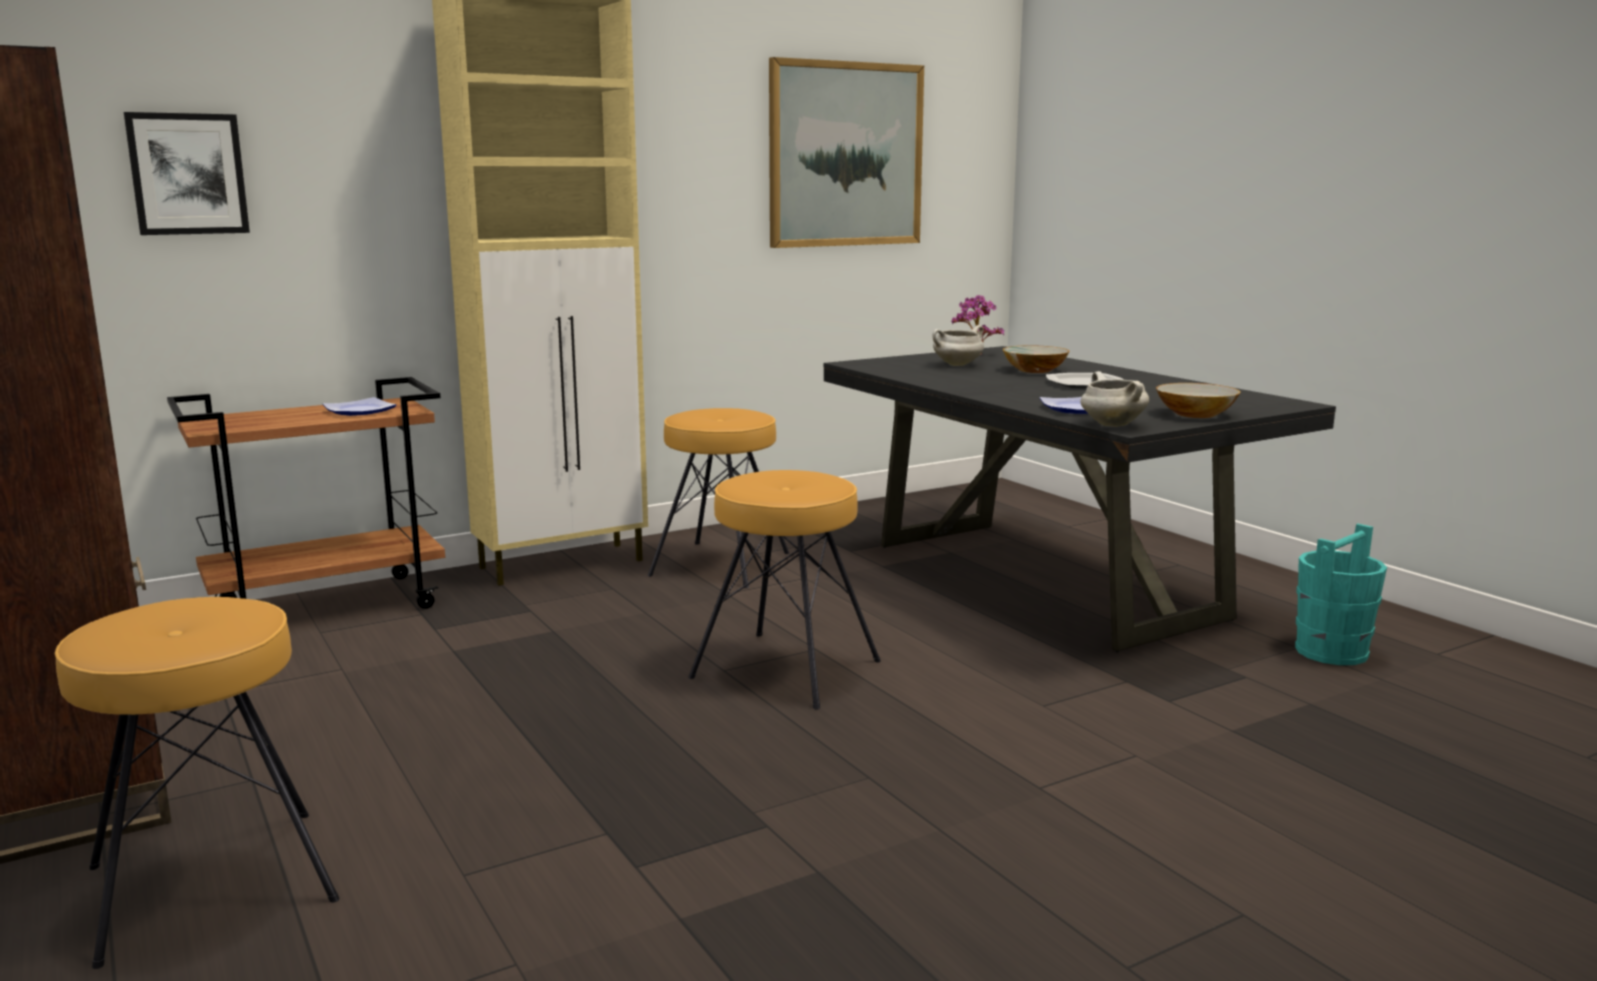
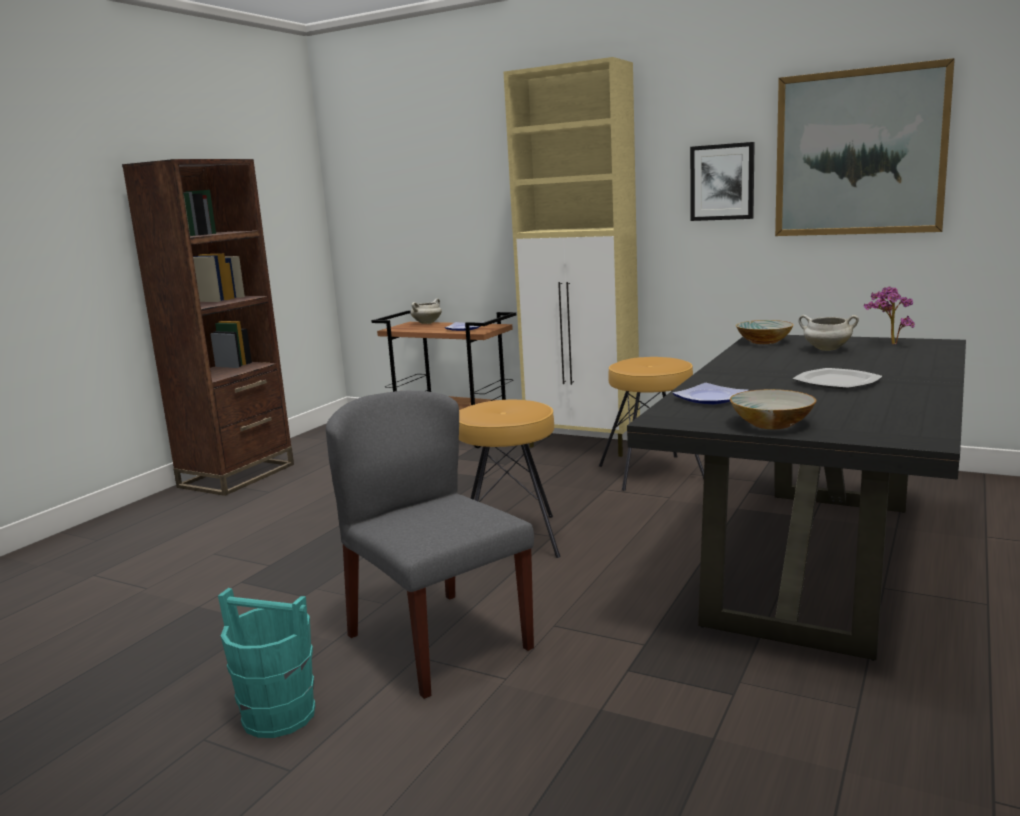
camera: 60 degrees right, 0 degrees up
brown stool [55,597,339,969] -> none
picture [124,112,250,235] -> picture moved to [690,142,755,221]
bowl [1003,345,1070,373] -> bowl moved to [736,320,794,344]
white cooking pot [1080,371,1149,427] -> white cooking pot moved to [411,298,442,324]
turquoise bucket [1295,523,1387,665] -> turquoise bucket moved to [218,588,315,738]
none -> grey chair [326,391,534,699]

